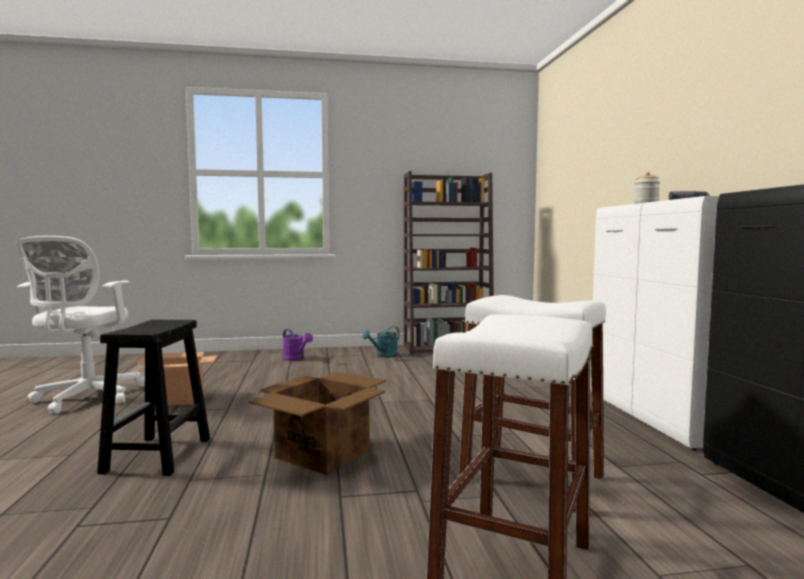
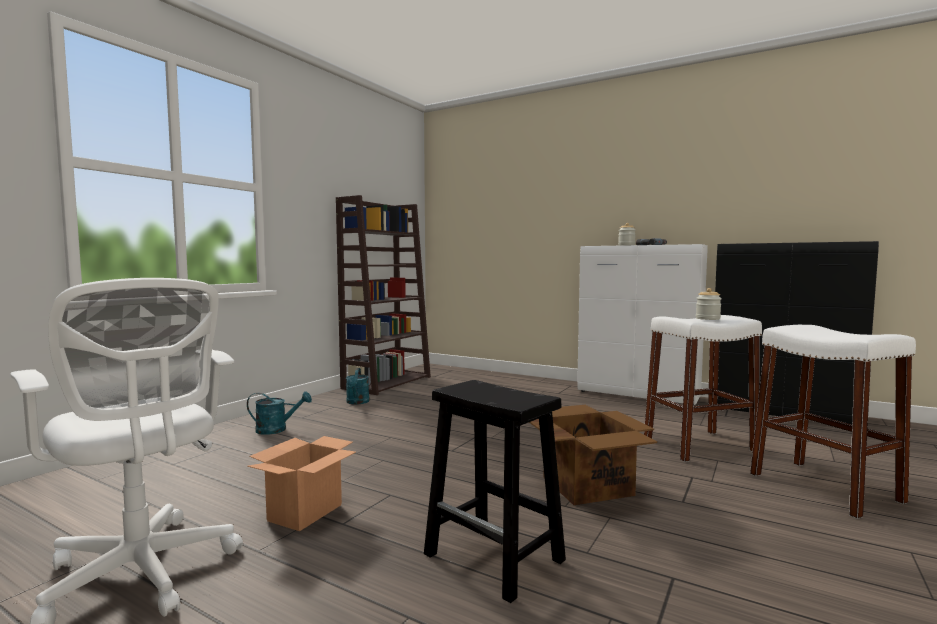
camera: 50 degrees left, 0 degrees up
purple watering can [283,329,313,361] -> turquoise watering can [247,391,312,435]
none -> jar [696,288,722,320]

